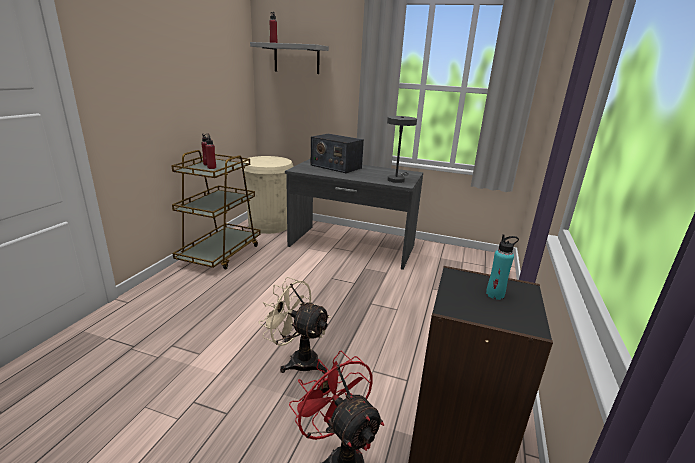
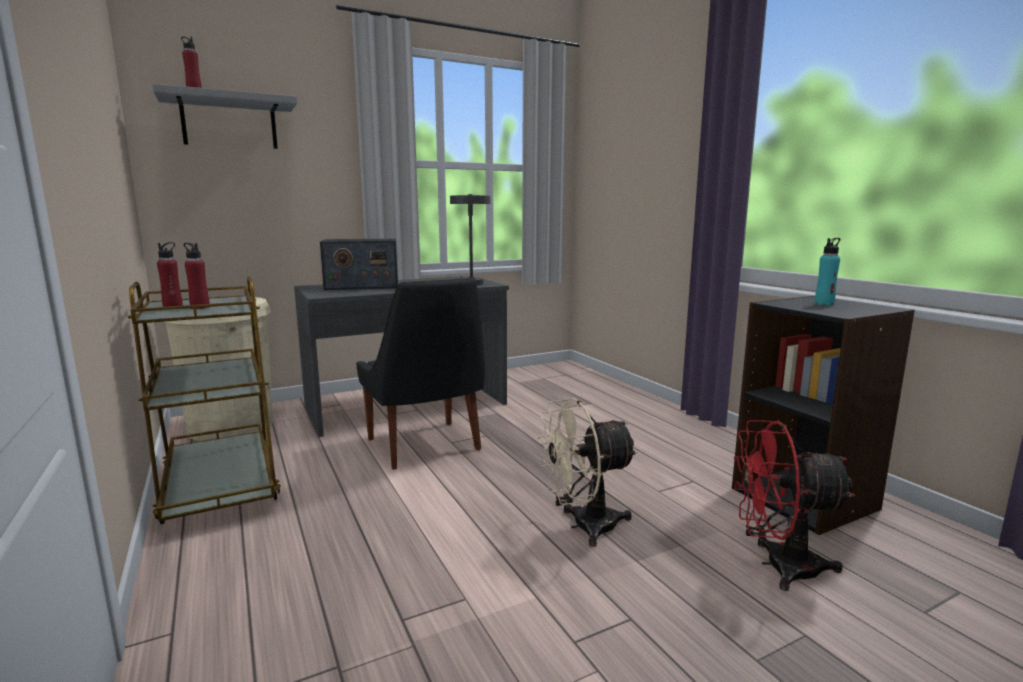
camera: 45 degrees left, 10 degrees down
none -> black chair [356,278,485,469]

